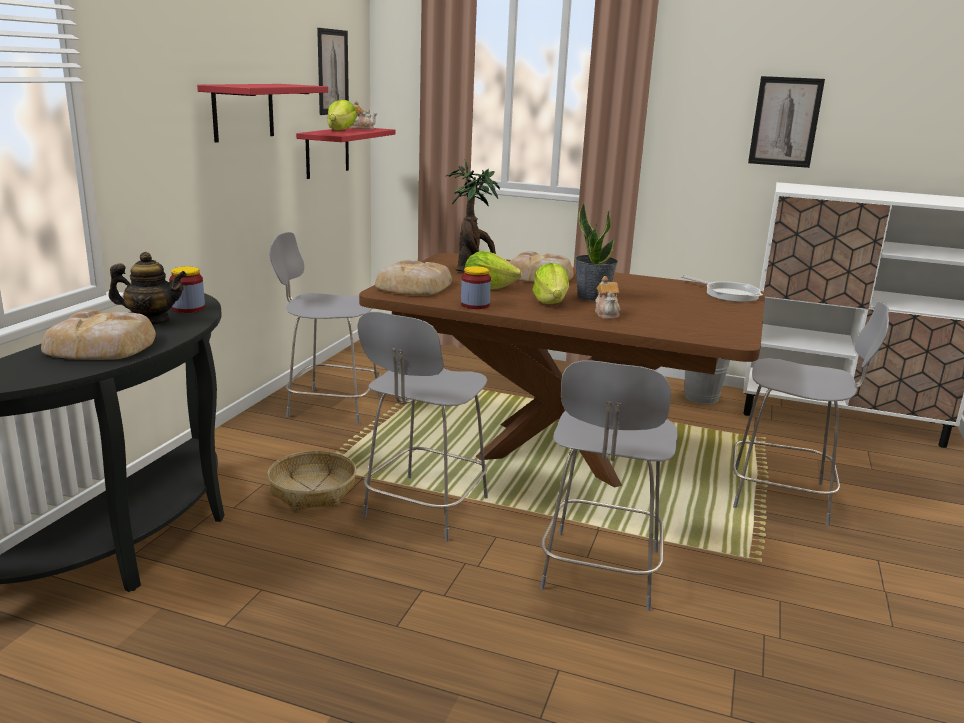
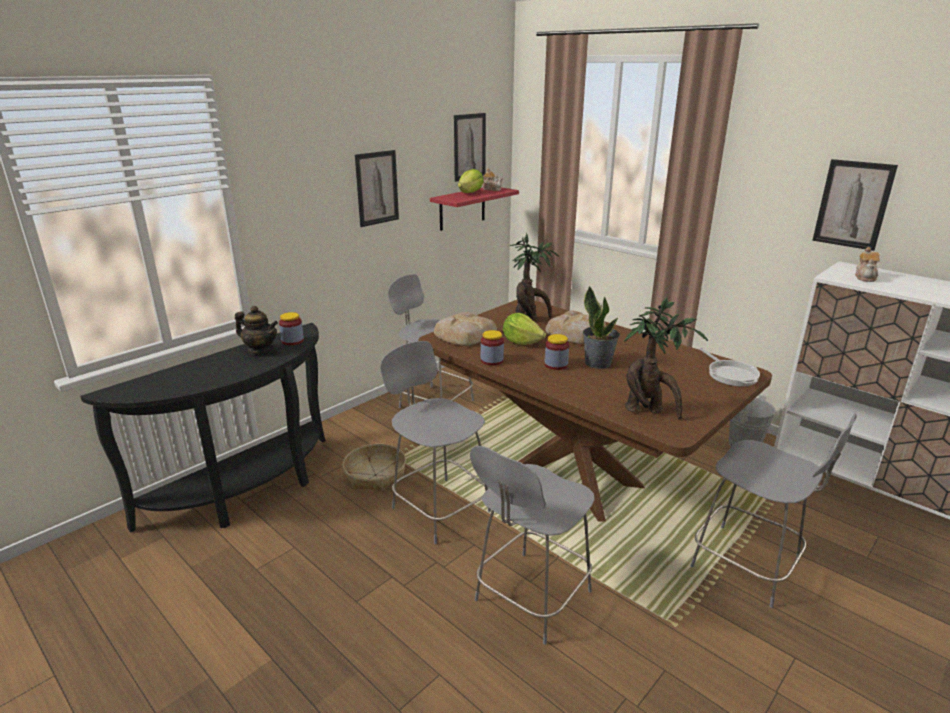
camera: 25 degrees right, 5 degrees up
bread [41,310,156,360] -> none
red shelf [197,84,328,143] -> picture [355,150,399,227]
grey chair [358,312,488,542] -> grey chair turned 90 degrees clockwise [380,341,491,544]
lettuce [533,263,569,304] -> jar [544,334,569,370]
teapot [595,276,621,319] -> teapot moved to [855,247,880,282]
none -> potted plant [624,297,708,420]

